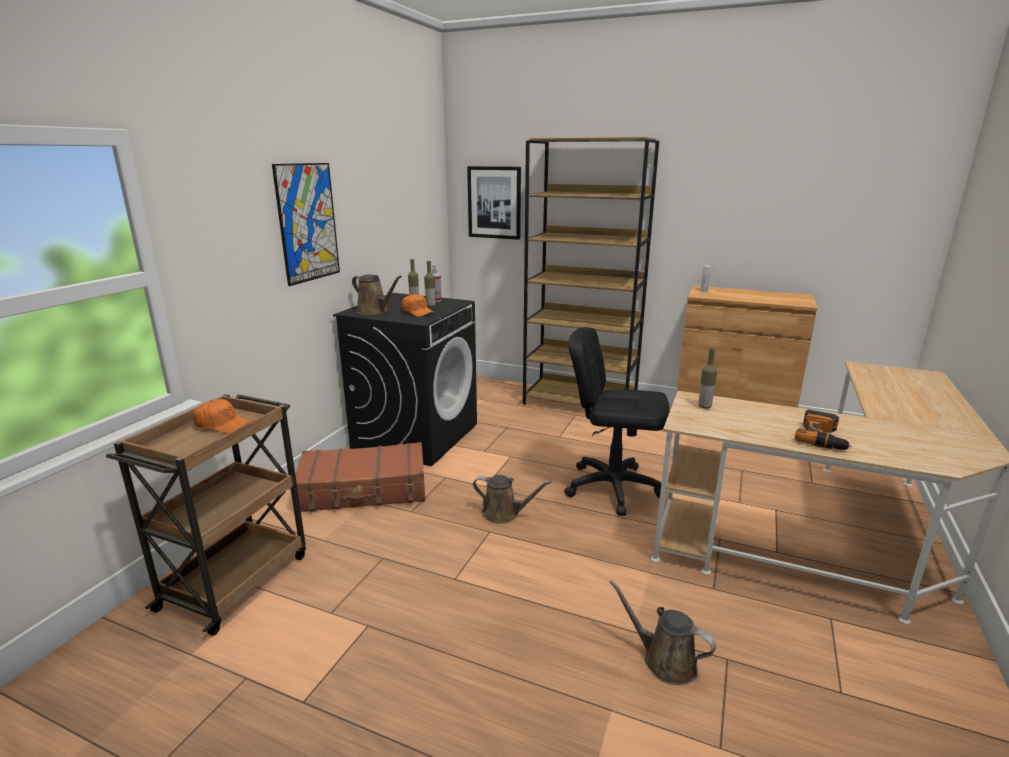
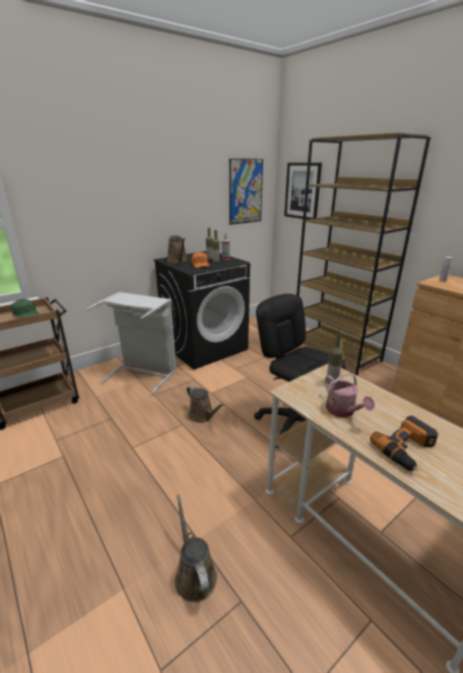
camera: 30 degrees right, 5 degrees up
orange cap [193,399,251,434] -> green cap [11,299,39,318]
picture [272,163,340,286] -> picture moved to [229,159,263,225]
brown suitcase [295,442,425,512] -> grey laundry basket [86,292,177,395]
none -> watering can [325,372,375,418]

